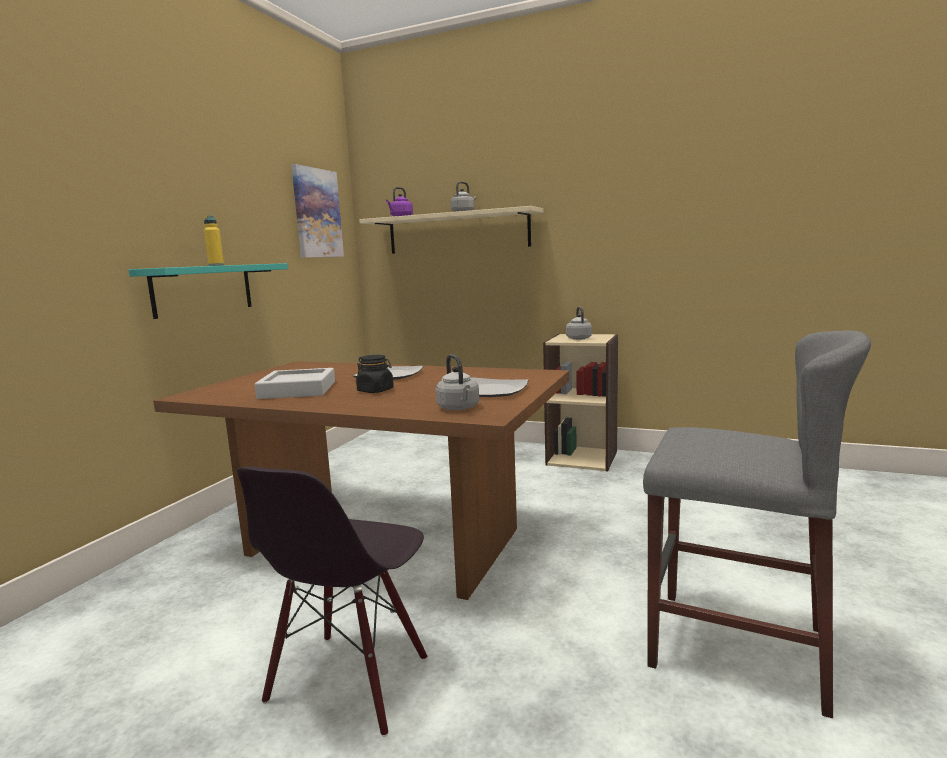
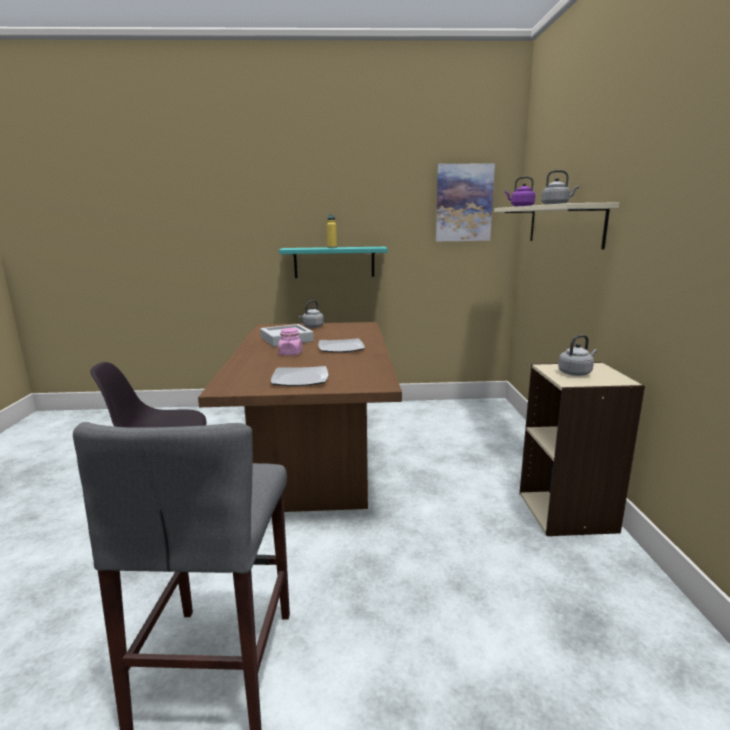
camera: 65 degrees right, 5 degrees up
black jar [356,355,394,393] -> pink jar [278,328,302,356]
grey kettle [435,354,479,411] -> grey kettle moved to [298,300,324,328]

